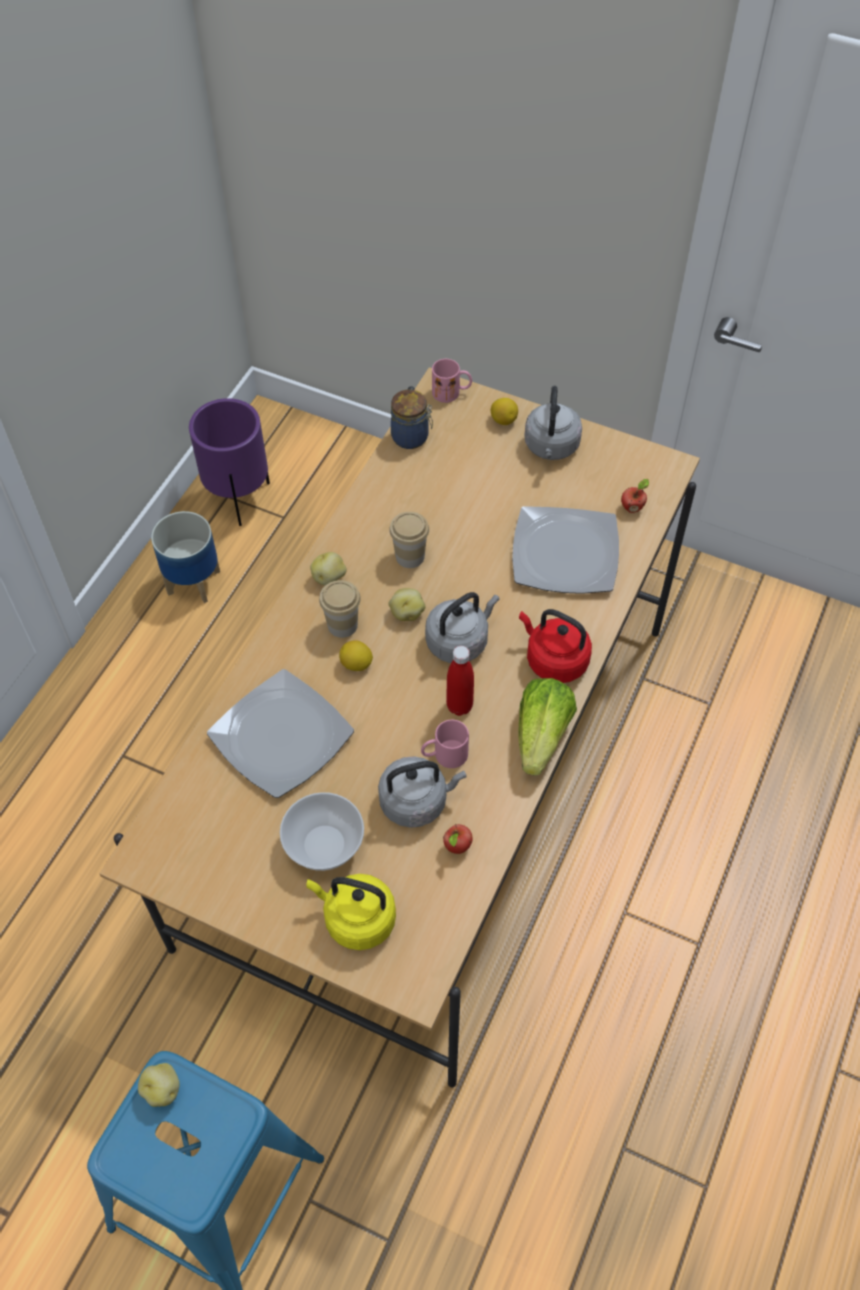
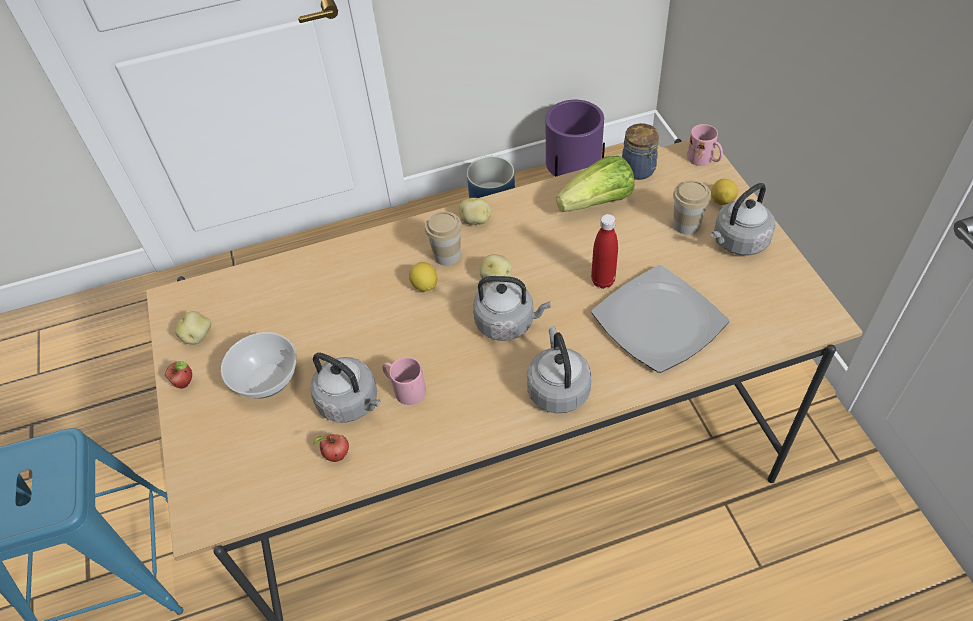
camera: 50 degrees right, 5 degrees down
potato [138,1063,180,1107] -> potato moved to [175,311,211,344]
plate [207,669,354,798] -> none
yellow kettle [307,874,396,950] -> none
cup [389,512,429,568] -> cup moved to [673,180,711,235]
red bottle [446,646,474,716] -> red bottle moved to [591,214,618,289]
red kettle [519,609,592,683] -> grey kettle [527,326,592,413]
lettuce [519,678,577,776] -> lettuce moved to [556,156,634,212]
apple [621,479,649,513] -> apple moved to [164,361,192,389]

